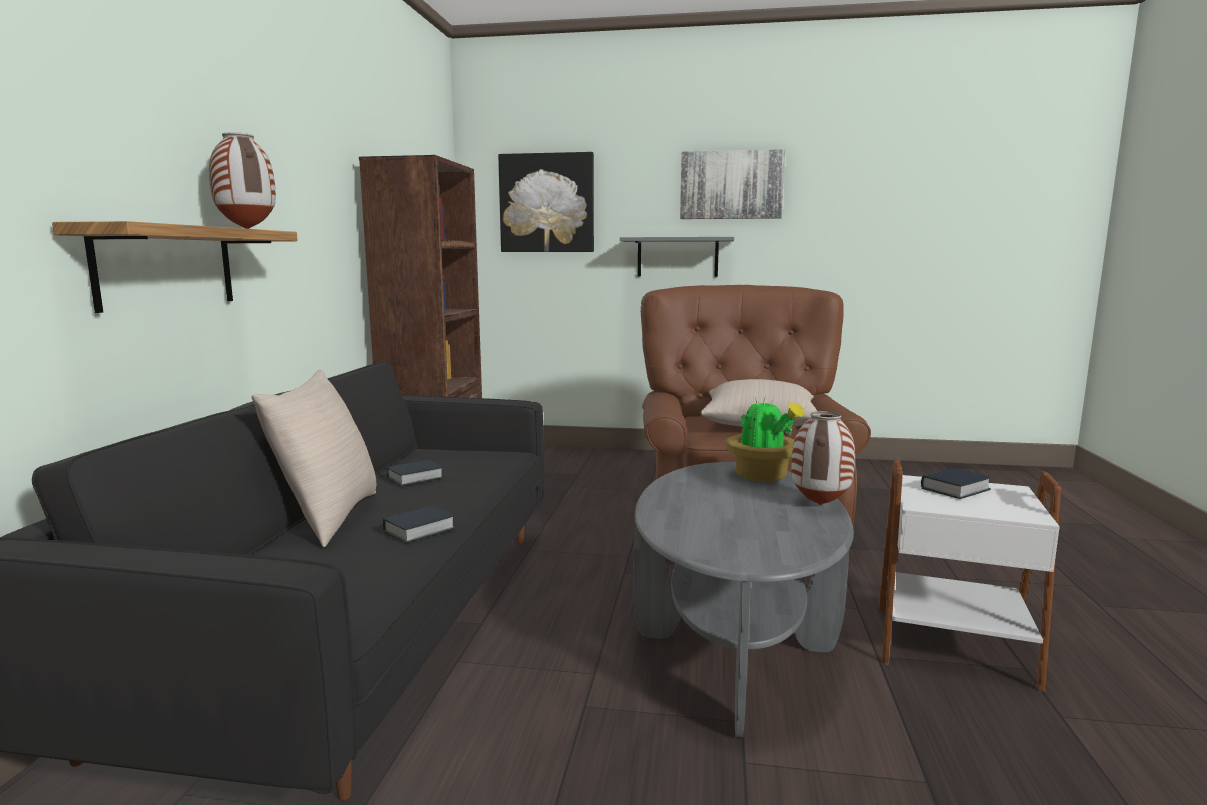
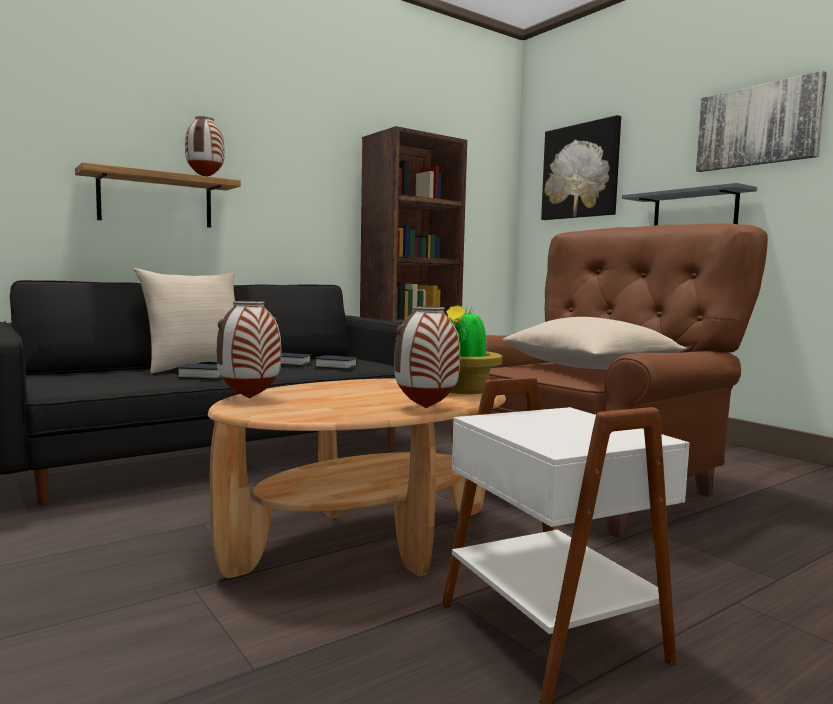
camera: 45 degrees right, 5 degrees down
grey coffee table [633,462,854,737] -> brown coffee table [208,378,506,578]
book [921,468,991,499] -> book moved to [315,355,358,369]
none -> vase [216,301,281,398]

